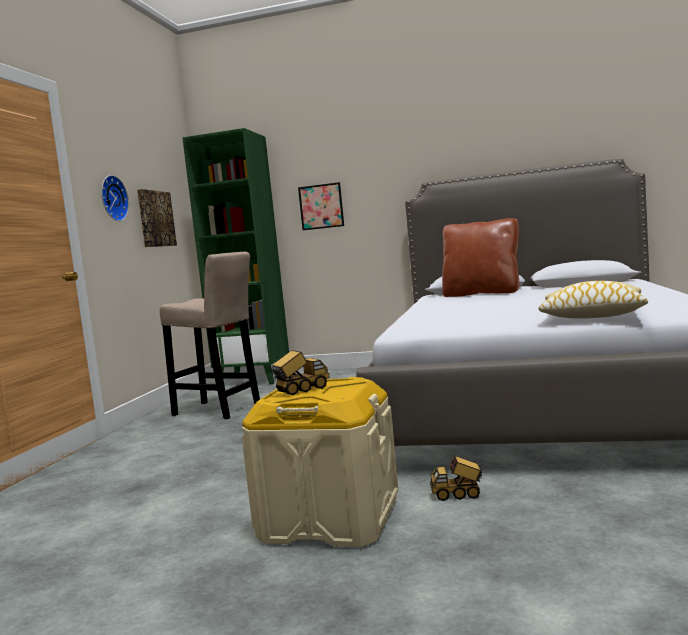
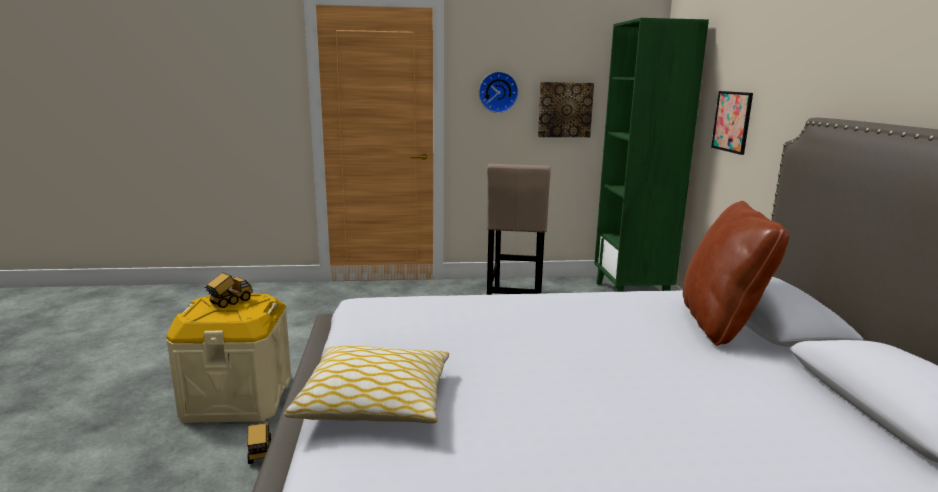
camera: 70 degrees right, 10 degrees up
toy truck [270,350,330,395] -> toy truck turned 90 degrees counterclockwise [205,272,253,308]

